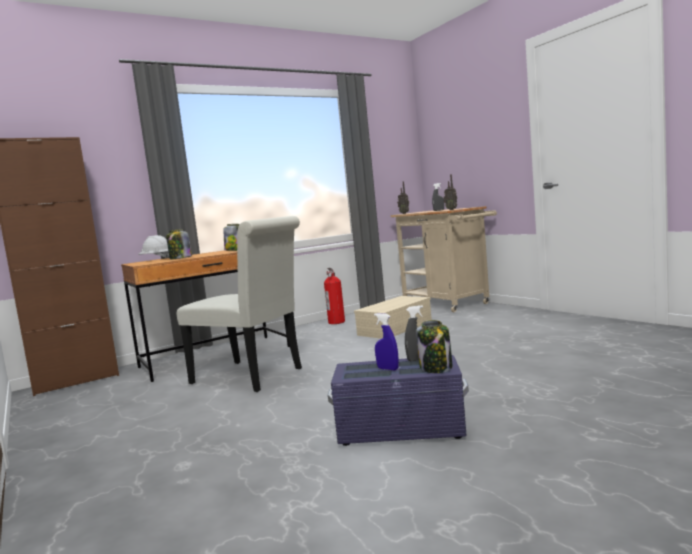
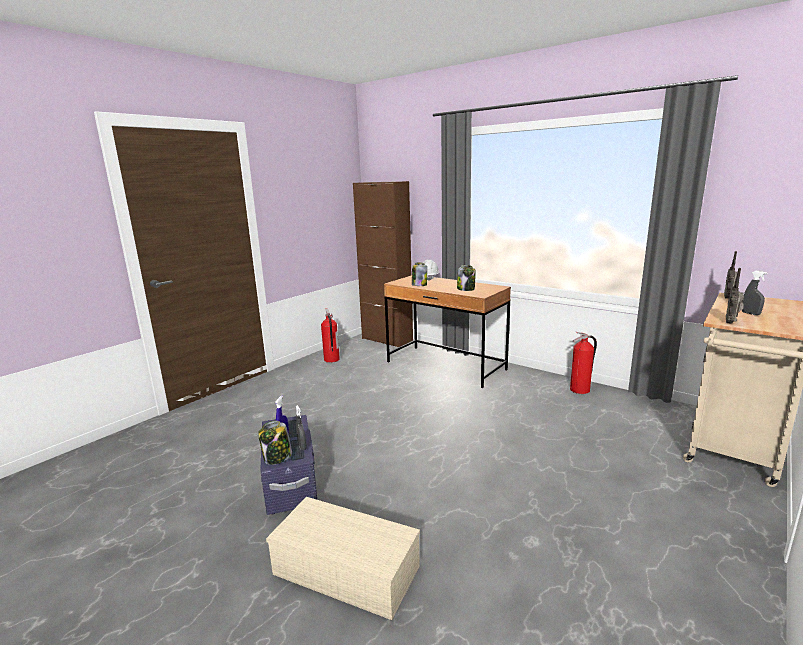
camera: 70 degrees right, 10 degrees up
white chair [176,216,302,392] -> none
beige storage box [354,296,432,339] -> beige storage box moved to [266,497,420,620]
none -> fire extinguisher [321,308,340,363]

